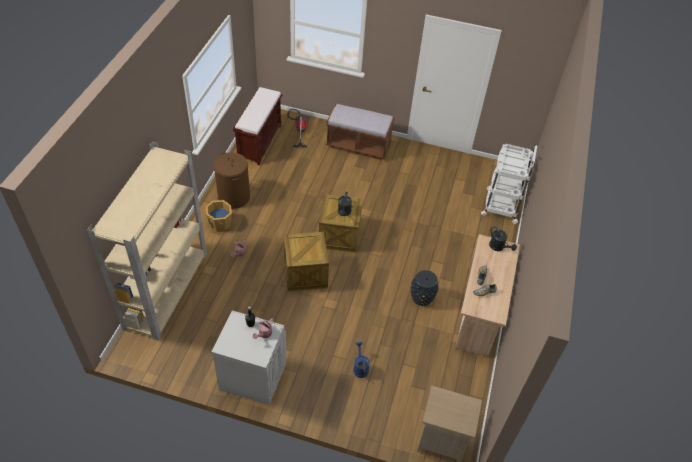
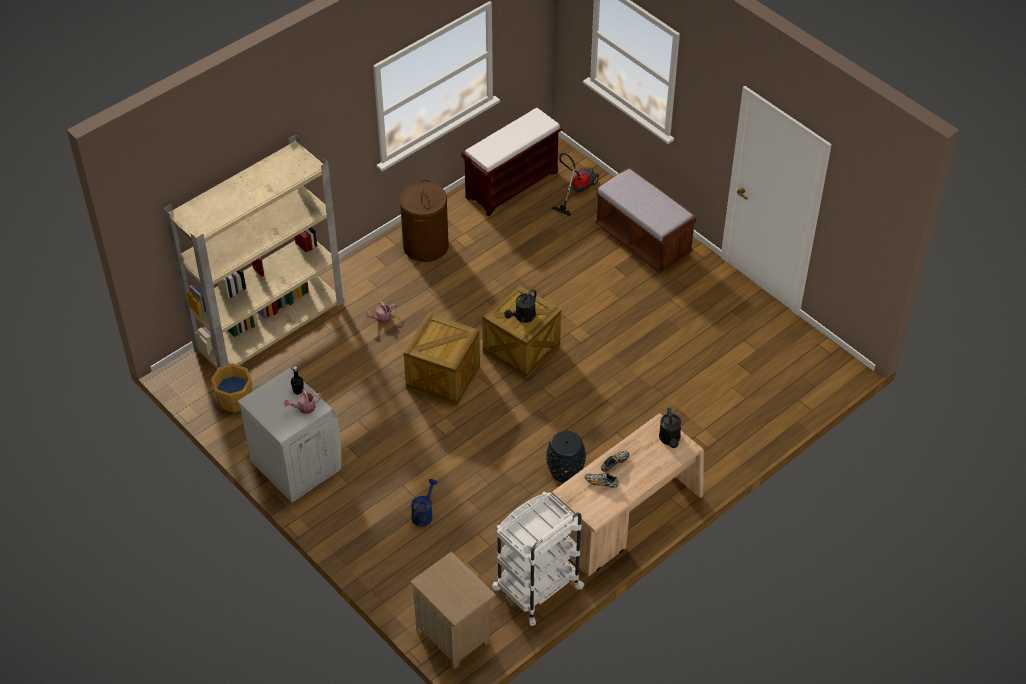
camera: 35 degrees right, 0 degrees up
orange bucket [206,200,232,232] -> orange bucket moved to [211,363,252,412]
white cart [481,143,537,224] -> white cart moved to [492,492,584,626]

